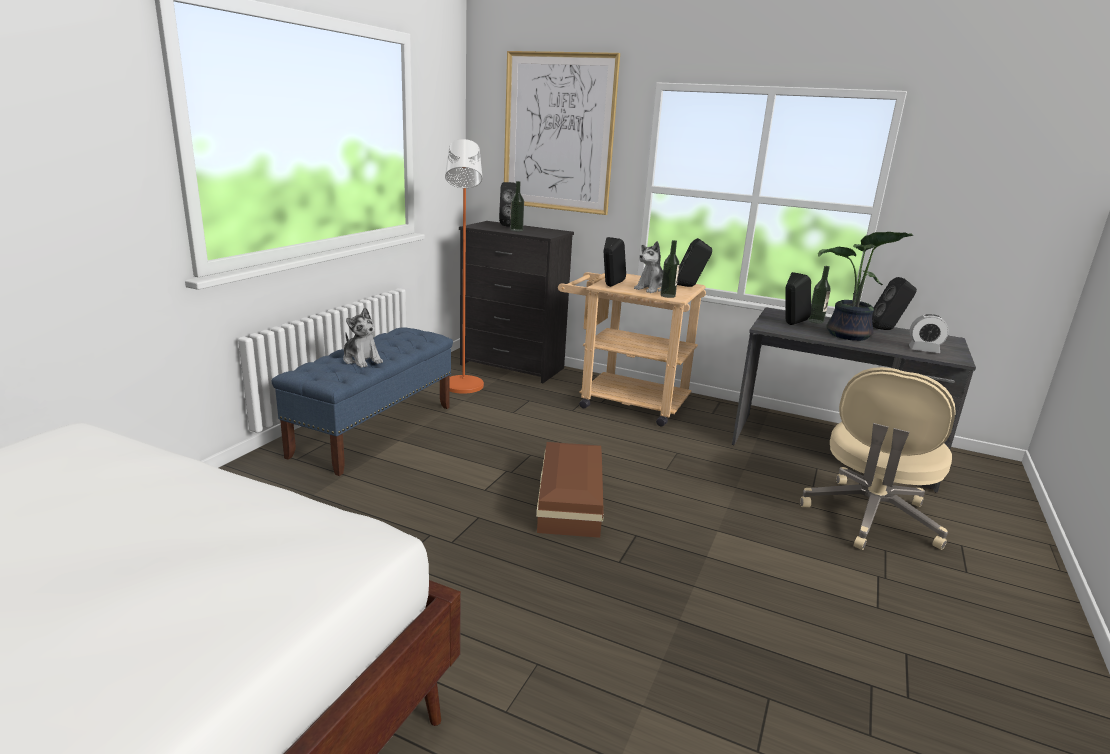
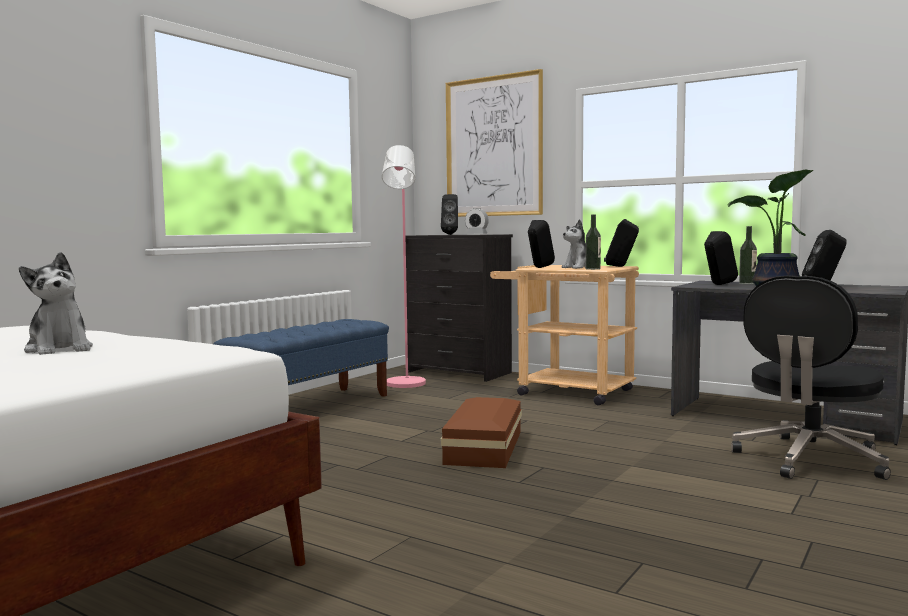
camera: 10 degrees right, 15 degrees down
plush toy [343,308,383,368] -> plush toy moved to [19,252,93,355]
orange floor lamp [445,139,484,394] -> pink floor lamp [382,145,426,388]
bottle [510,181,524,231] -> none
beige office chair [800,367,956,550] -> black office chair [731,275,891,480]
alarm clock [909,314,949,353] -> alarm clock moved to [465,208,489,234]

